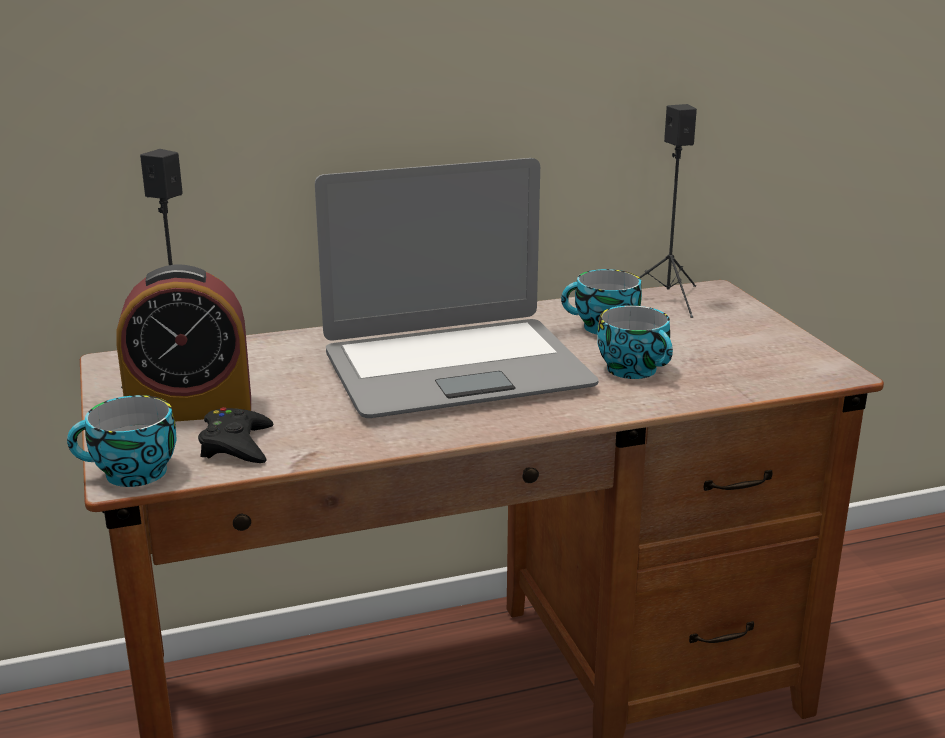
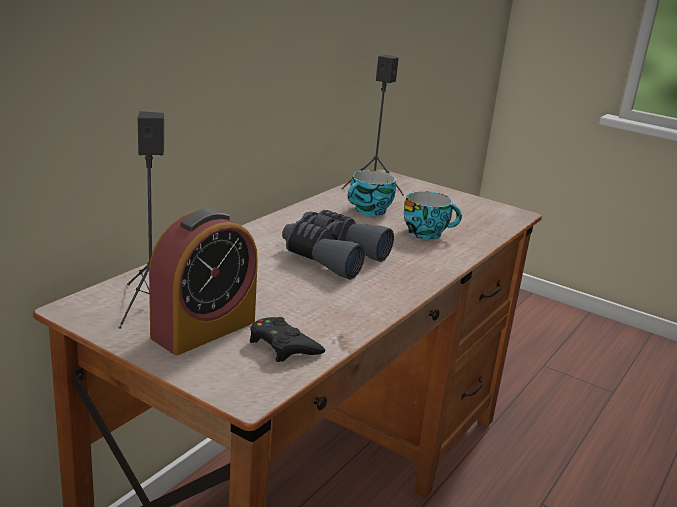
camera: 40 degrees left, 0 degrees up
cup [67,395,176,487] -> none
laptop [315,158,599,418] -> grey binoculars [282,210,394,280]

